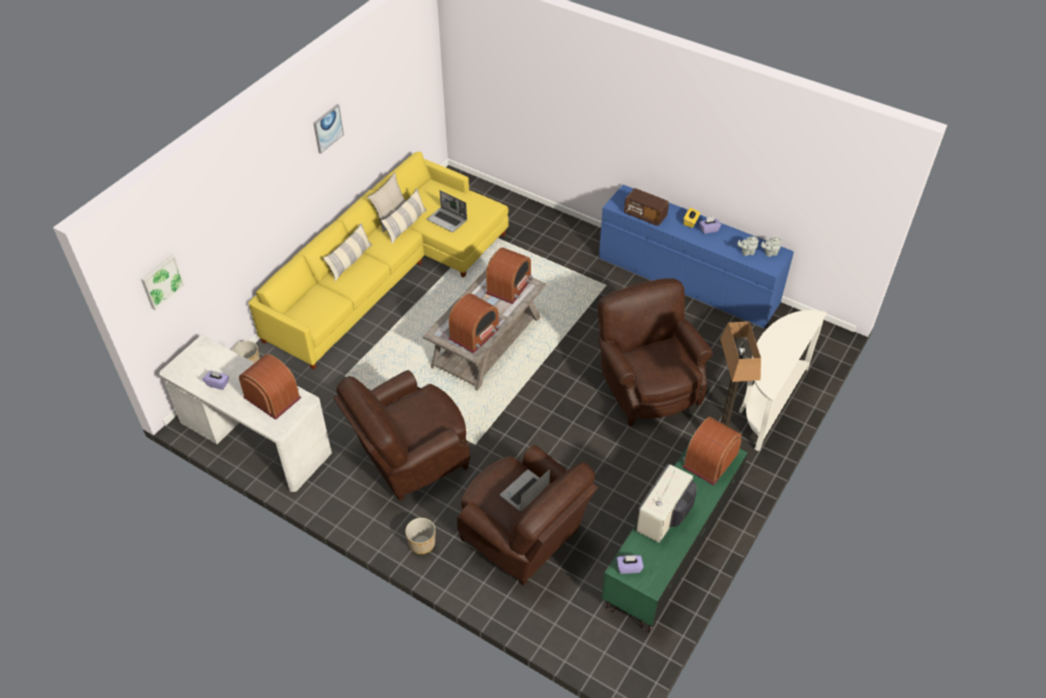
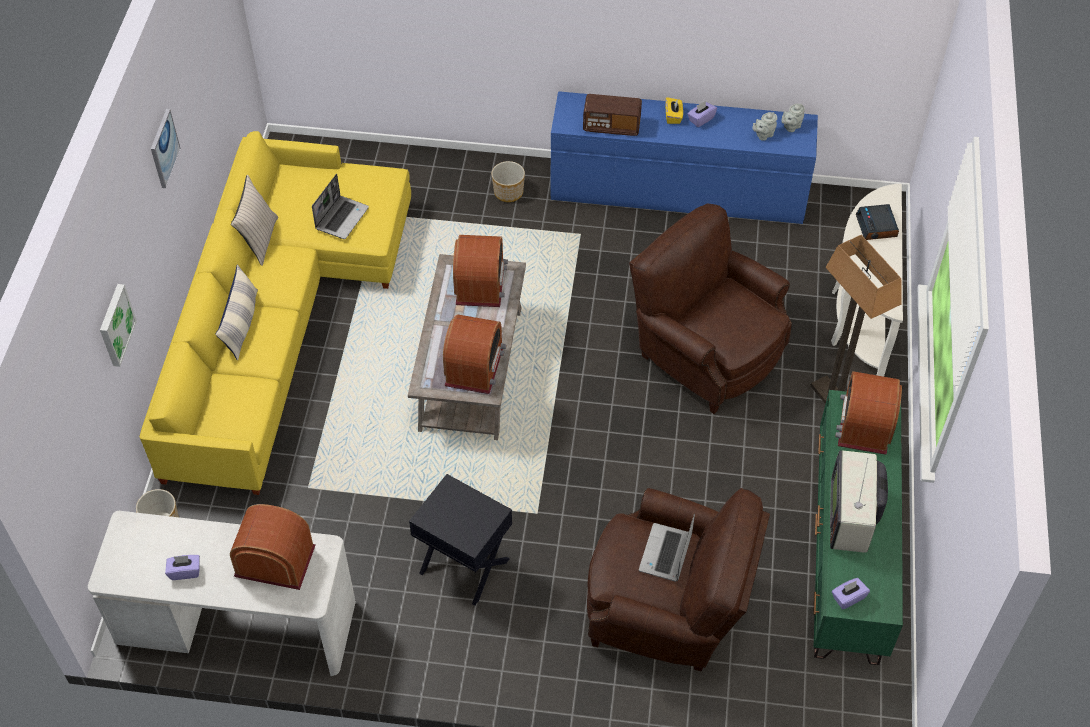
camera: 25 degrees left, 5 degrees up
picture [141,254,185,310] -> picture moved to [100,284,137,367]
brown armchair [333,370,471,501] -> black side table [409,474,512,606]
pillow [381,189,427,244] -> none
planter [405,518,435,554] -> planter moved to [492,161,525,202]
laptop [427,190,467,232] -> laptop turned 75 degrees counterclockwise [312,174,369,239]
none -> alarm clock [856,204,899,240]

